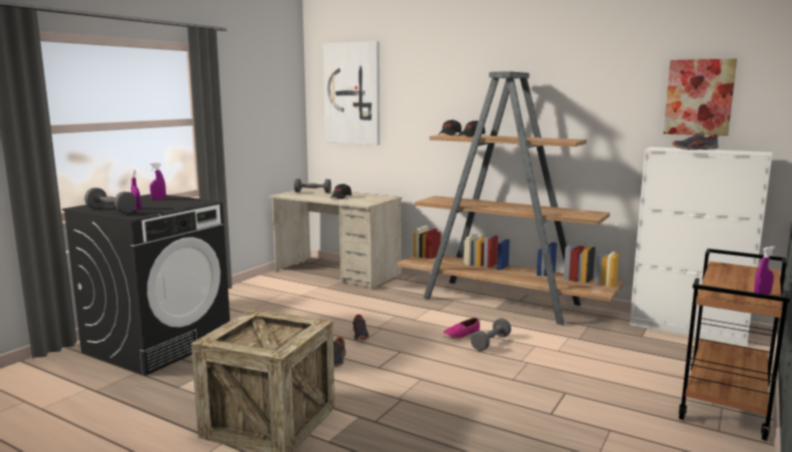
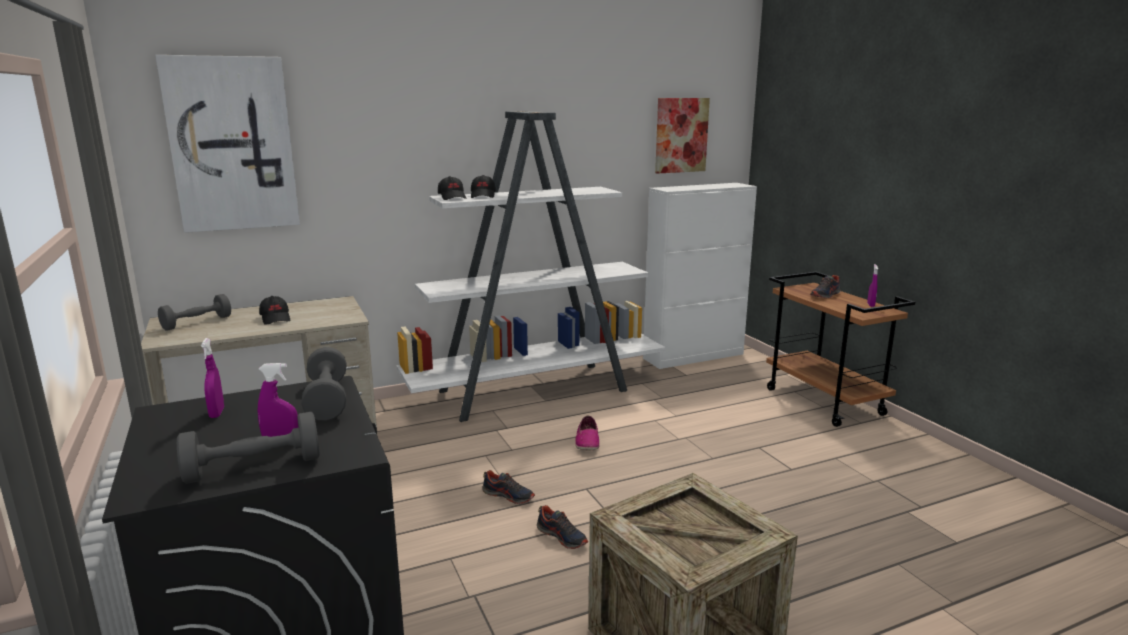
camera: 55 degrees left, 5 degrees up
brown bookcase [397,71,623,325] -> white bookcase [396,111,665,422]
grey dumbbell [470,318,511,351] -> grey dumbbell moved to [301,347,346,421]
shoe [673,132,719,150] -> shoe moved to [810,275,841,298]

